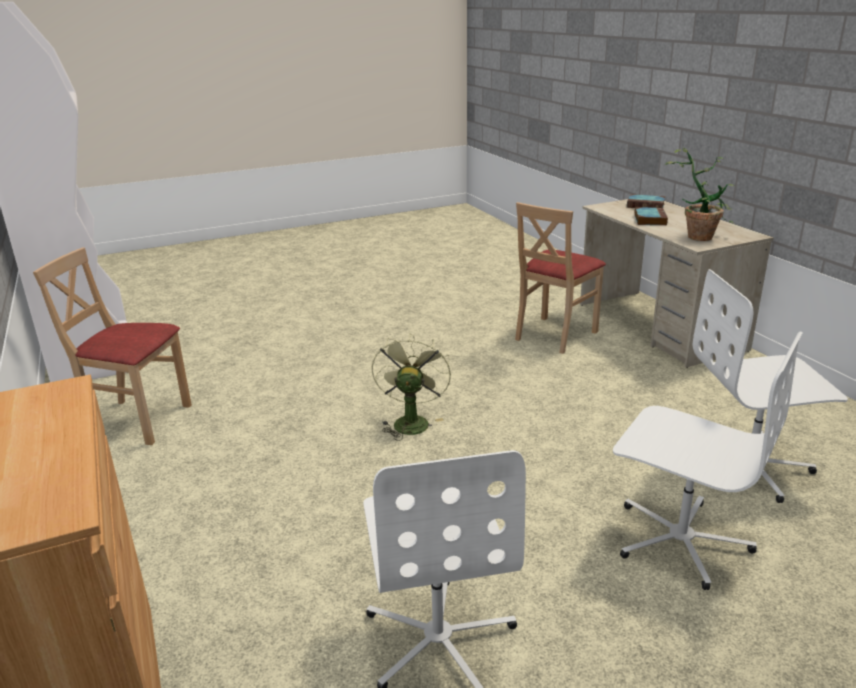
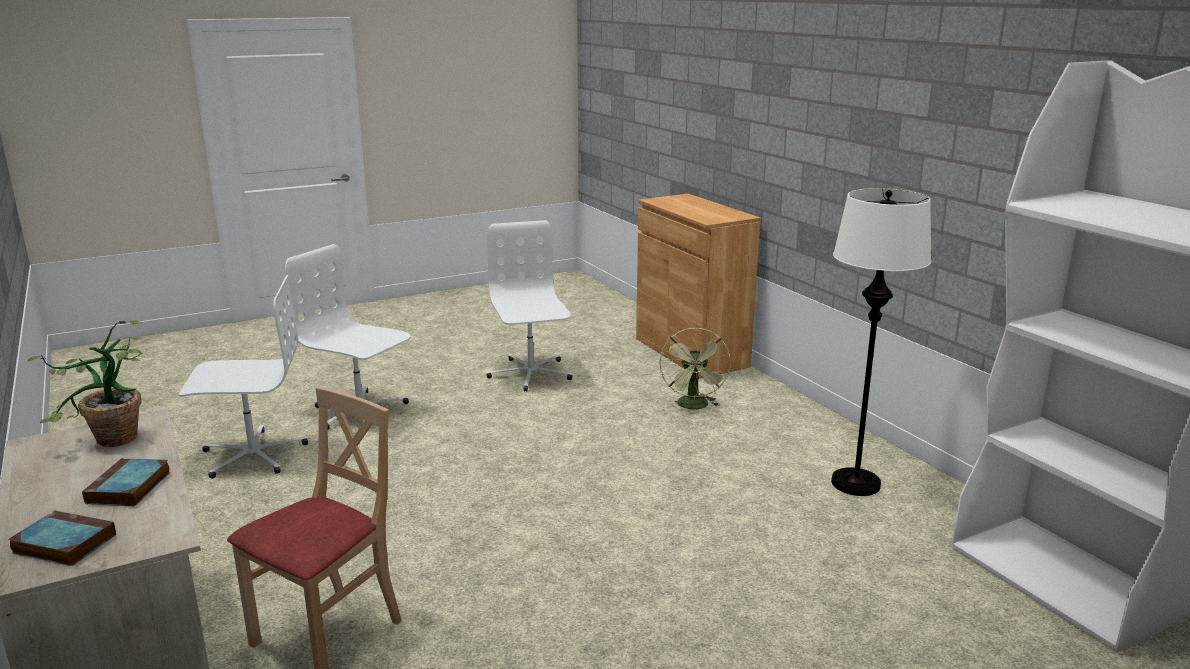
camera: 175 degrees right, 5 degrees down
beige chair [33,247,192,445] -> white floor lamp [831,188,932,496]
green fan [372,333,451,441] -> green fan moved to [659,328,731,409]

